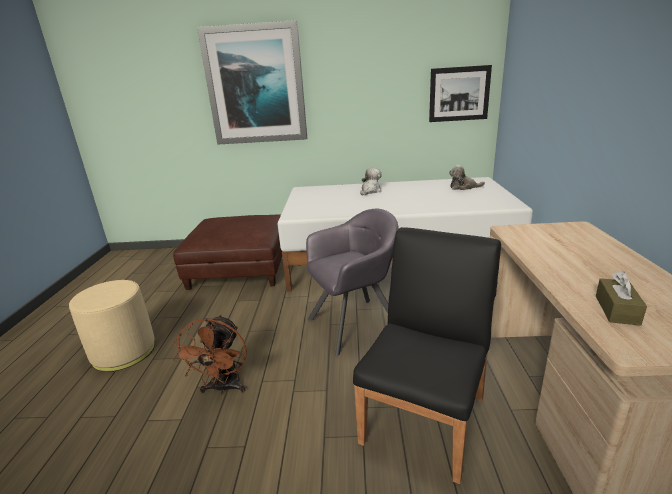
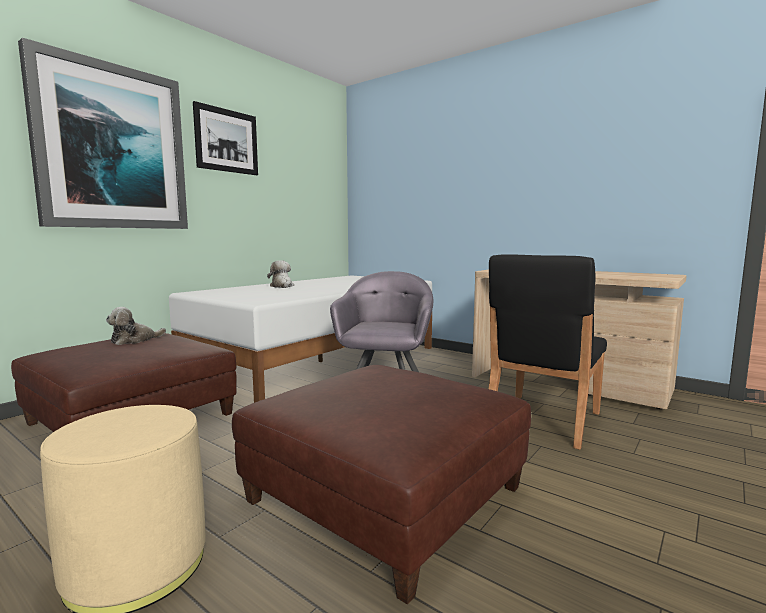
camera: 55 degrees left, 15 degrees down
brown fan [173,315,246,395] -> brown ottoman [232,365,531,605]
black chair [353,227,501,484] -> black chair turned 120 degrees counterclockwise [488,254,607,450]
picture [429,65,492,122] -> picture moved to [193,101,258,175]
plush toy [449,165,485,190] -> plush toy moved to [106,307,166,345]
brown tissue box [596,271,647,326] -> none

